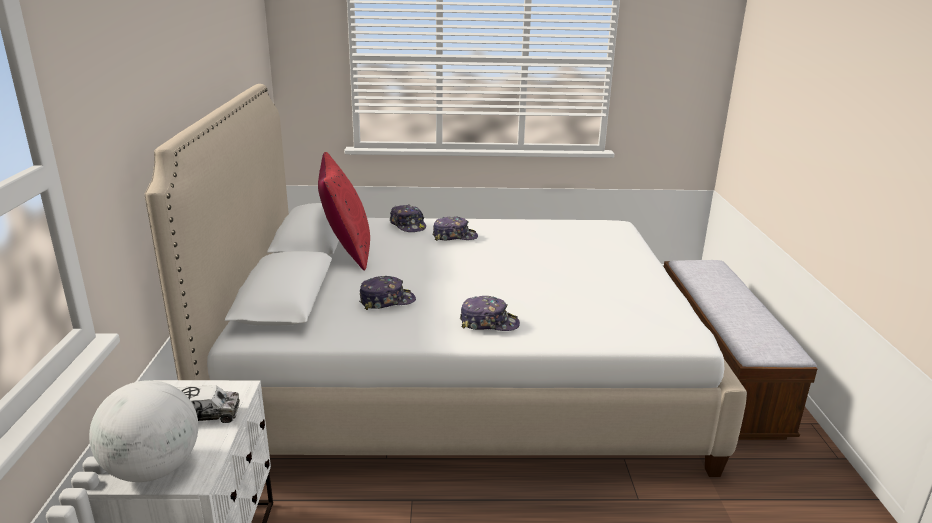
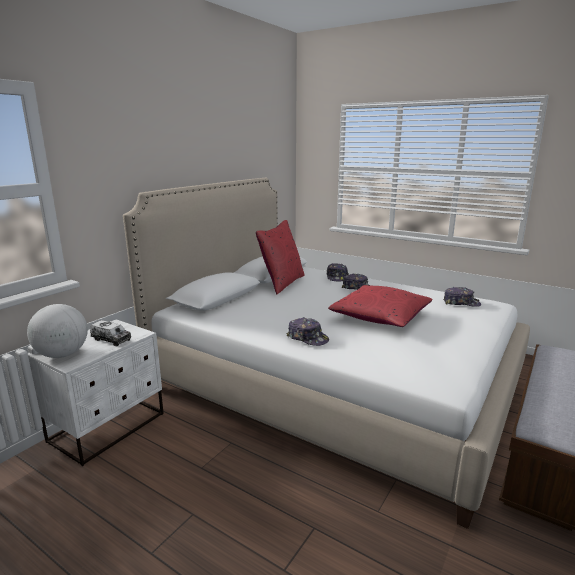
camera: 35 degrees right, 5 degrees down
cap [359,276,416,310] -> cap moved to [443,287,481,307]
none -> red pillow [328,285,433,327]

